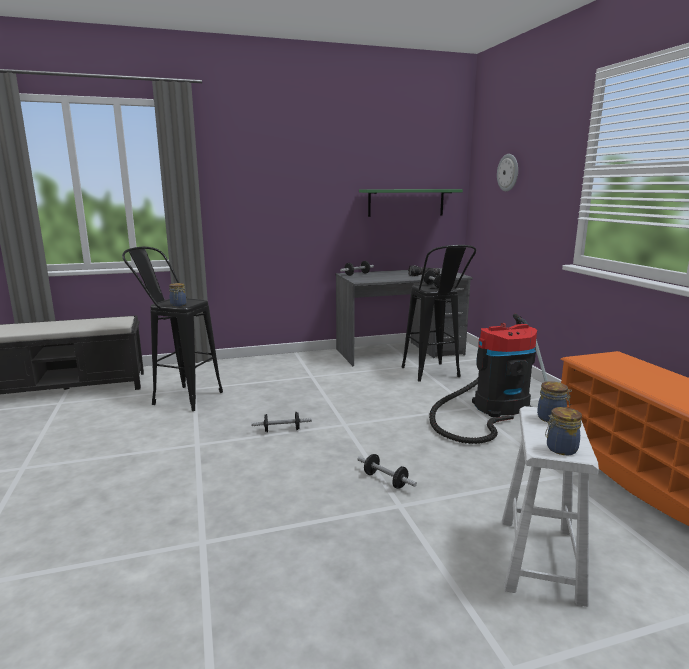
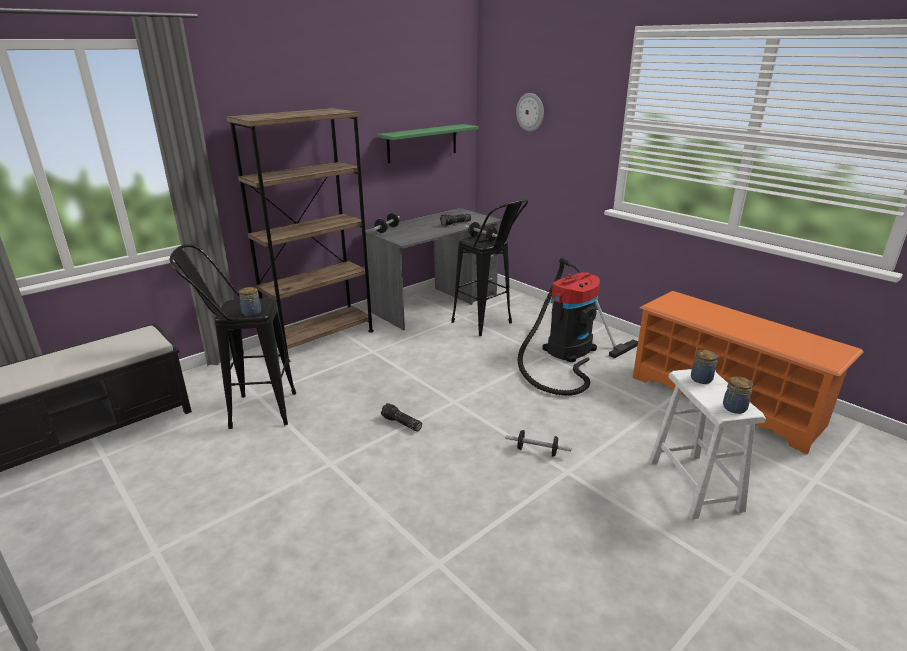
camera: 25 degrees left, 10 degrees up
dumbbell [251,412,312,432] -> flashlight [381,403,422,431]
none -> brown bookcase [226,108,374,362]

